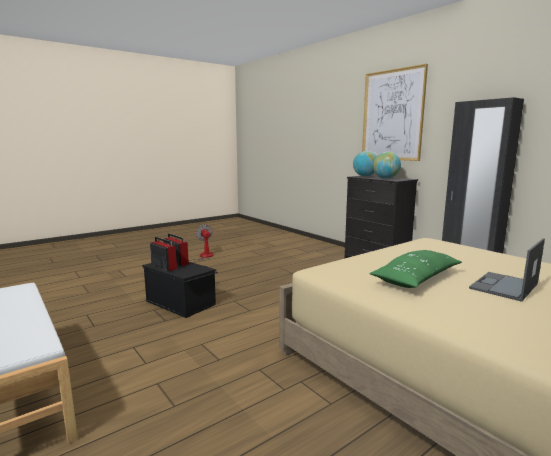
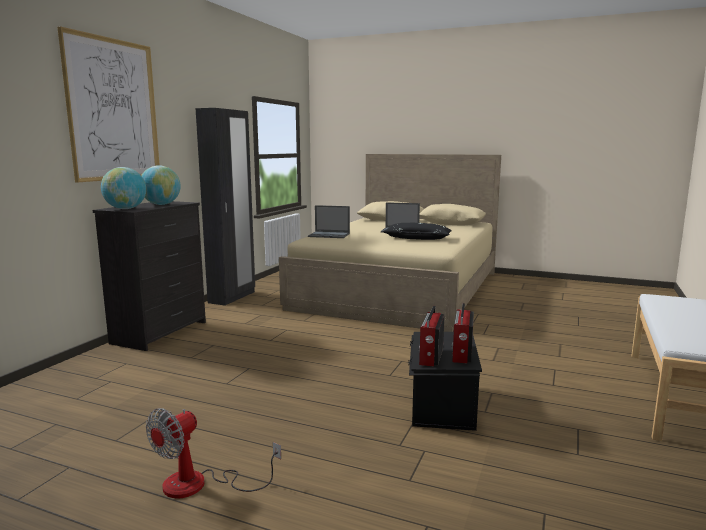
camera: 120 degrees left, 0 degrees up
green pillow [370,250,462,288] -> black pillow [382,223,452,240]
none -> laptop [308,205,350,238]

